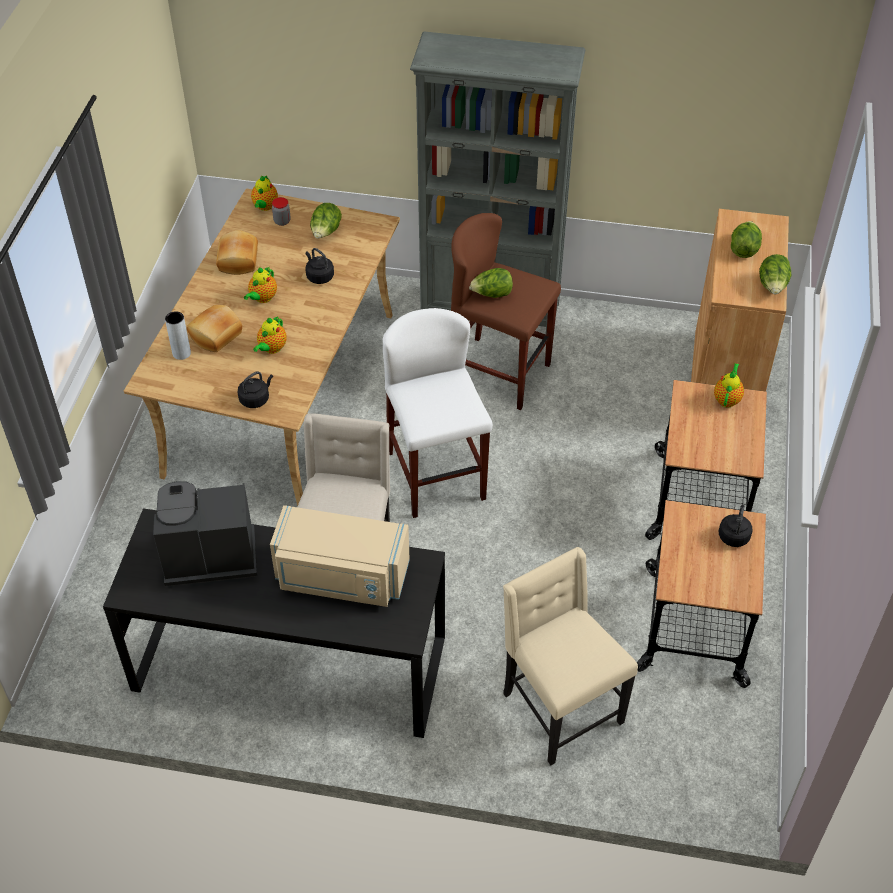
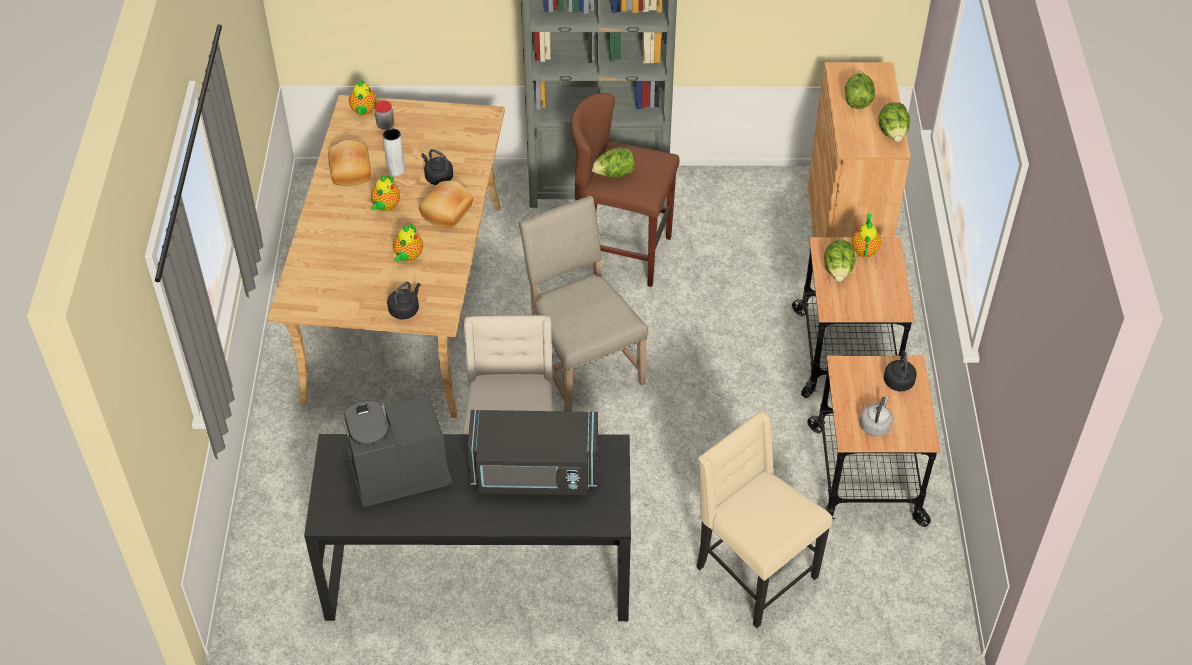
camera: 10 degrees left, 0 degrees up
grey vase [165,311,191,360] -> grey vase moved to [383,128,405,176]
bread [187,305,242,352] -> bread moved to [419,181,473,228]
beige microwave [270,505,410,607] -> black microwave [467,410,598,495]
lettuce [310,203,342,239] -> lettuce moved to [824,240,856,281]
white stool [383,308,493,518] -> beige chair [519,196,648,412]
none -> grey kettle [860,396,893,437]

